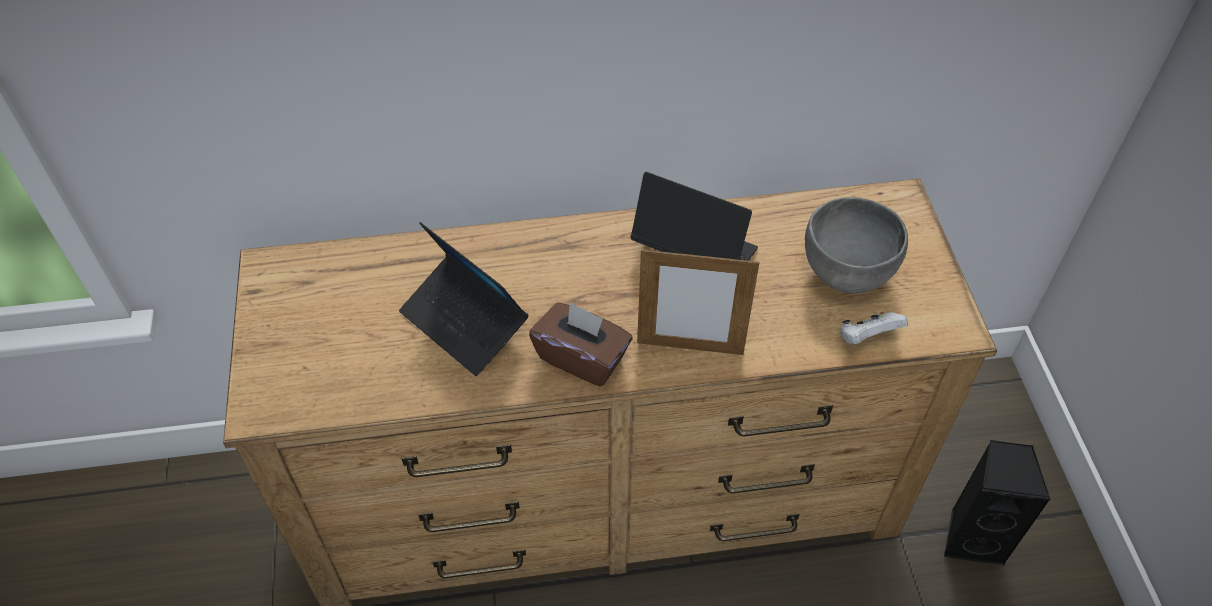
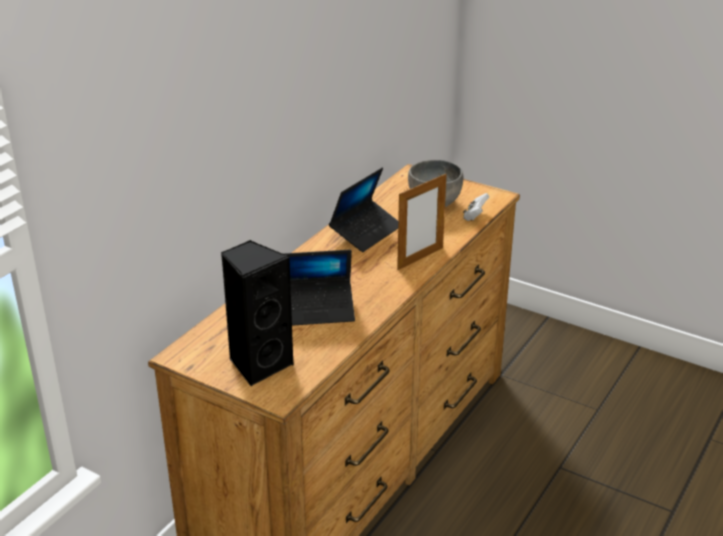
camera: 50 degrees left, 20 degrees down
brown tissue box [529,302,632,387] -> none
laptop [630,172,758,261] -> laptop turned 150 degrees clockwise [329,167,398,252]
black speaker [944,440,1051,566] -> black speaker moved to [221,240,294,387]

